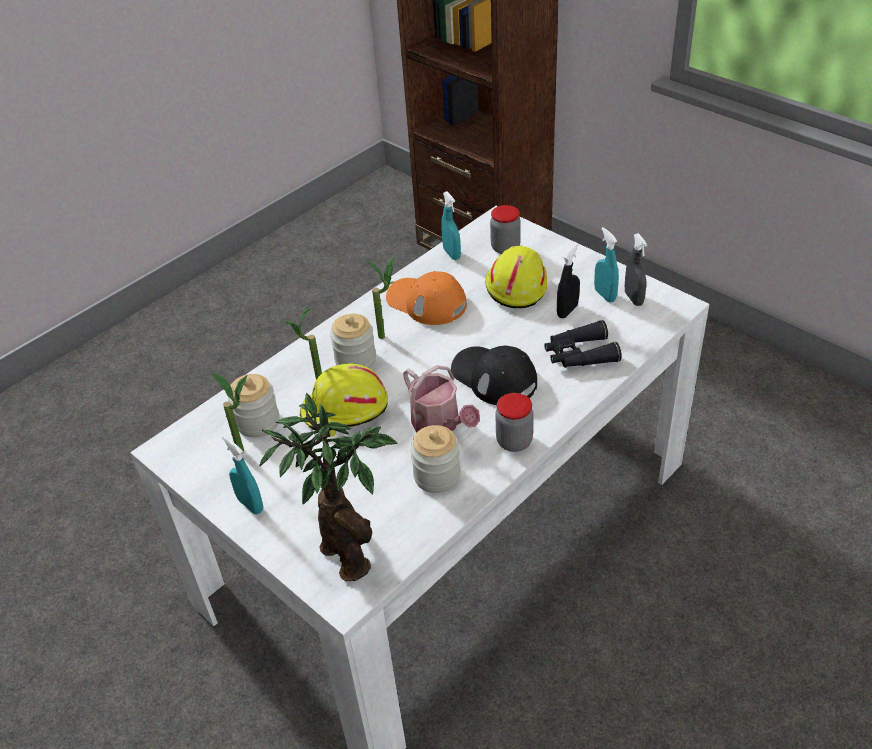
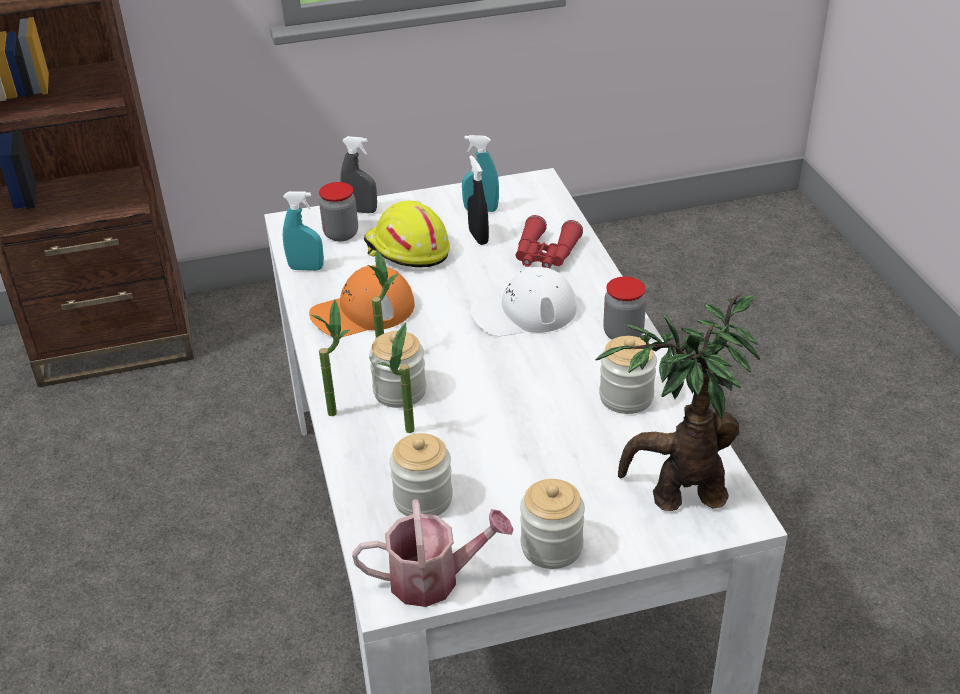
camera: 60 degrees left, 5 degrees down
potted plant [212,373,247,452] -> potted plant moved to [311,300,350,416]
turquoise spray bottle [222,435,263,514] -> jar [520,479,585,569]
yellow hard hat [300,363,388,437] -> none
watering can [403,365,480,432] -> watering can moved to [352,499,513,607]
black cap [451,345,537,405] -> white cap [470,267,577,336]
black binoculars [544,320,622,368] -> red binoculars [516,215,583,269]
grey spray bottle [625,233,647,306] -> grey spray bottle moved to [340,136,377,214]

